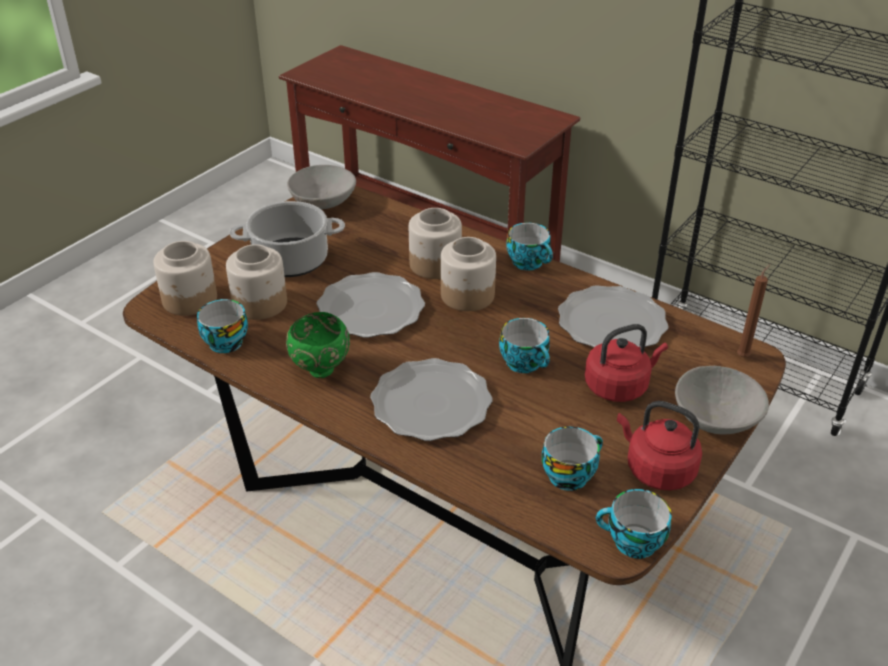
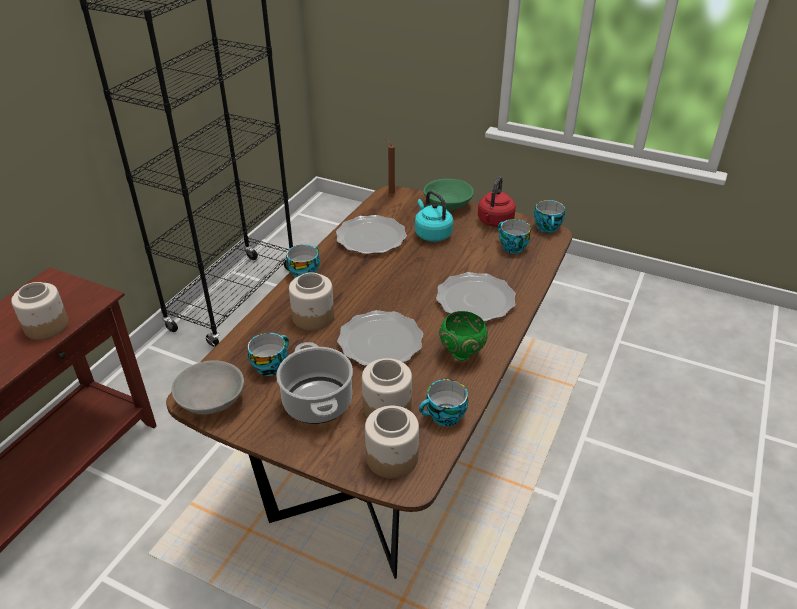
camera: 100 degrees left, 0 degrees up
jar [441,237,496,311] -> jar moved to [11,282,69,340]
cup [499,318,550,373] -> cup moved to [248,333,289,376]
red kettle [585,324,668,402] -> turquoise kettle [415,191,453,242]
grey bowl [675,366,769,435] -> green bowl [423,179,474,210]

